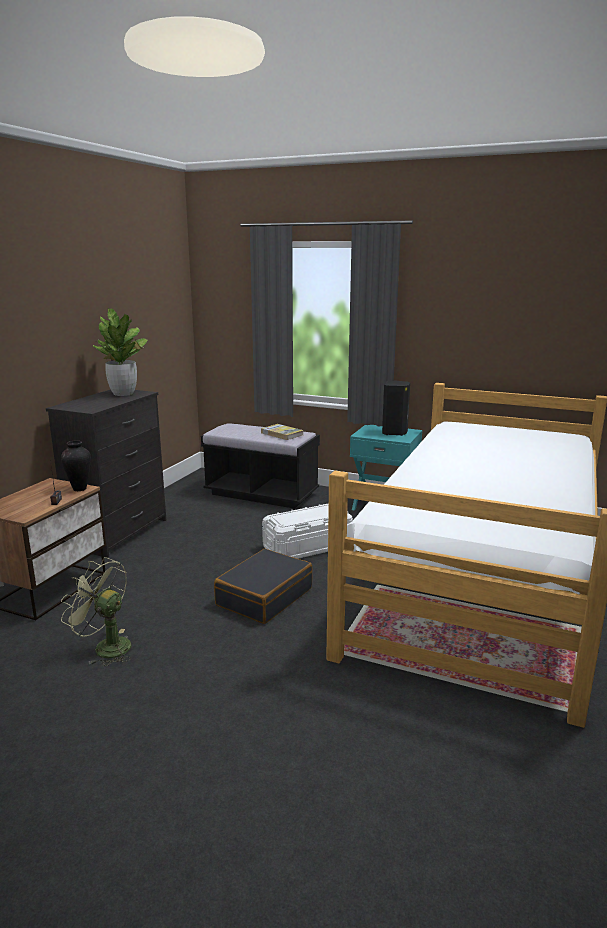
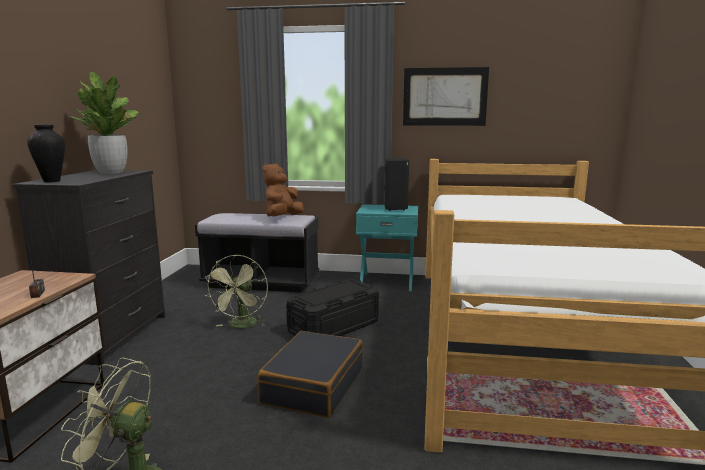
camera: 15 degrees left, 5 degrees down
vase [61,440,91,491] -> vase moved to [27,125,65,182]
book [261,424,304,440] -> brown plush toy [262,163,304,216]
white storage box [262,503,353,559] -> black storage box [286,279,379,336]
none -> green fan [204,255,268,329]
none -> picture [403,67,489,126]

